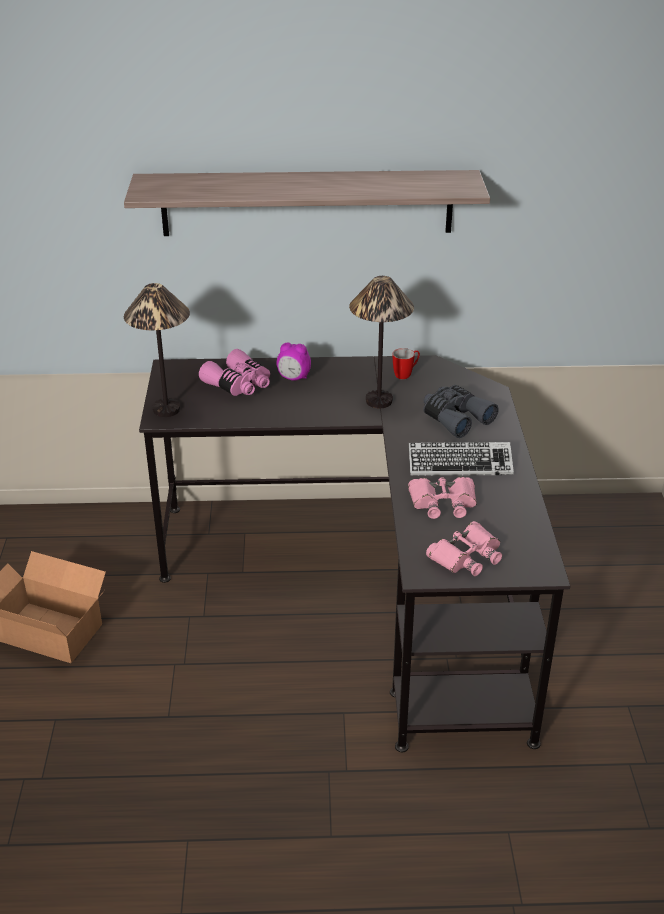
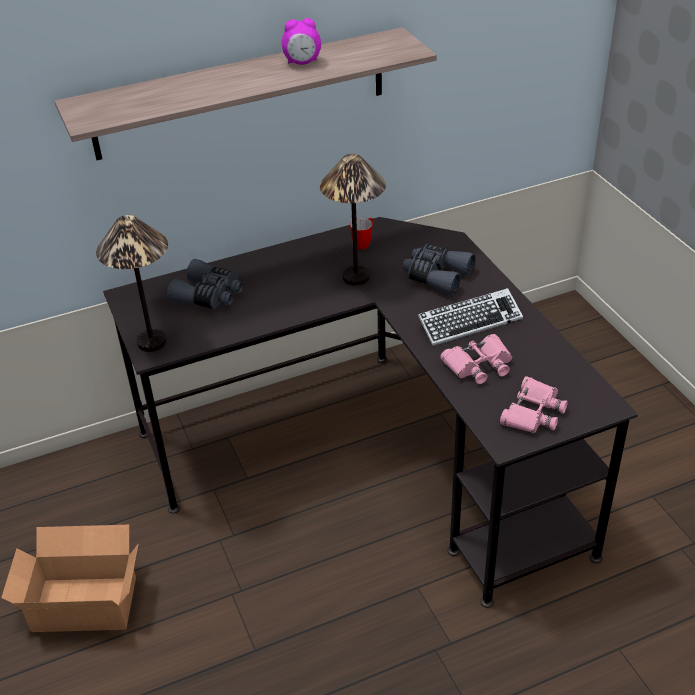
camera: 20 degrees left, 5 degrees up
pink binoculars [199,349,270,396] -> grey binoculars [167,259,243,309]
alarm clock [277,343,311,381] -> alarm clock moved to [282,18,321,65]

